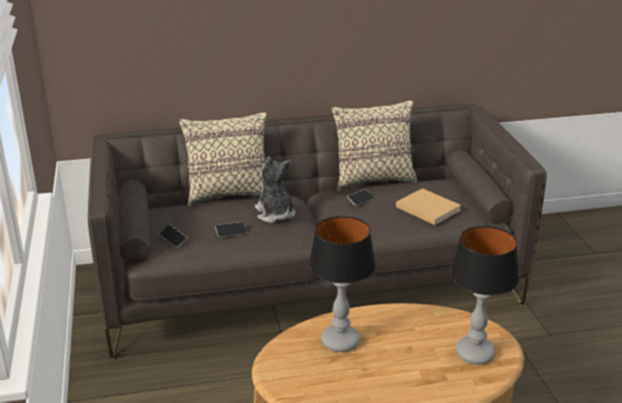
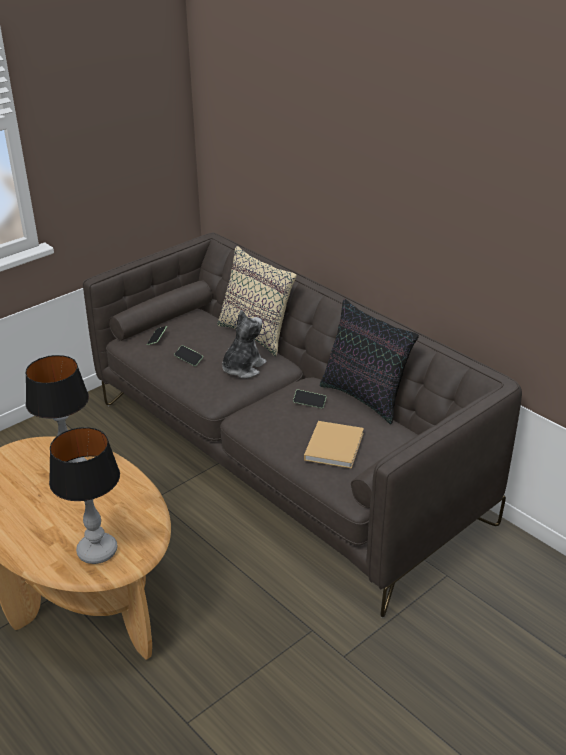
camera: 60 degrees right, 5 degrees up
beige pillow [332,101,418,192] -> black pillow [320,299,419,424]

